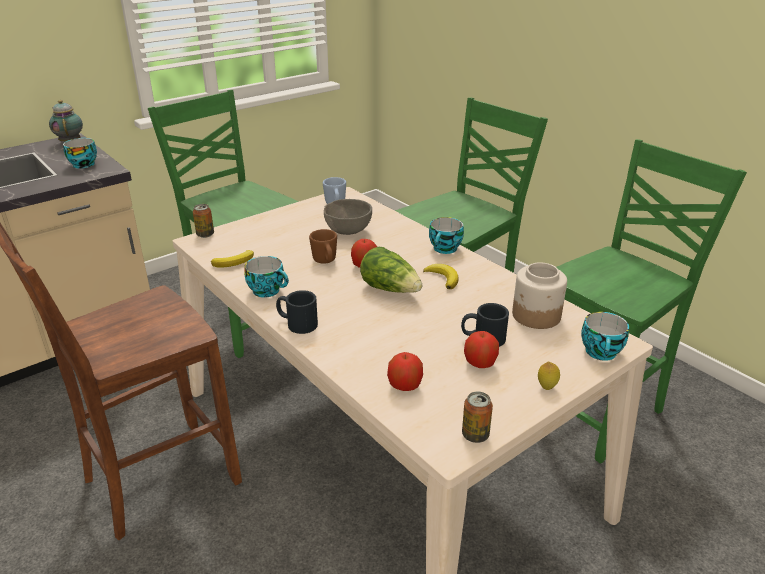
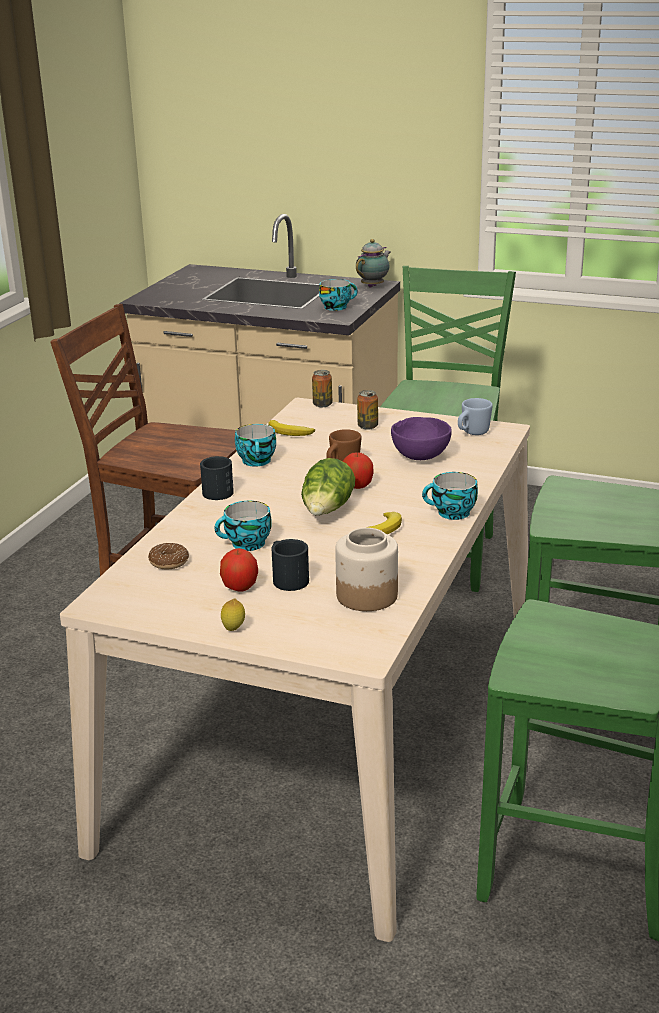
camera: 60 degrees right, 5 degrees down
grey bowl [324,199,372,235] -> purple bowl [391,417,452,460]
apple [387,352,423,391] -> donut [148,543,189,569]
can [462,391,493,443] -> can moved to [357,390,378,430]
cup [581,312,629,361] -> cup moved to [215,501,271,551]

